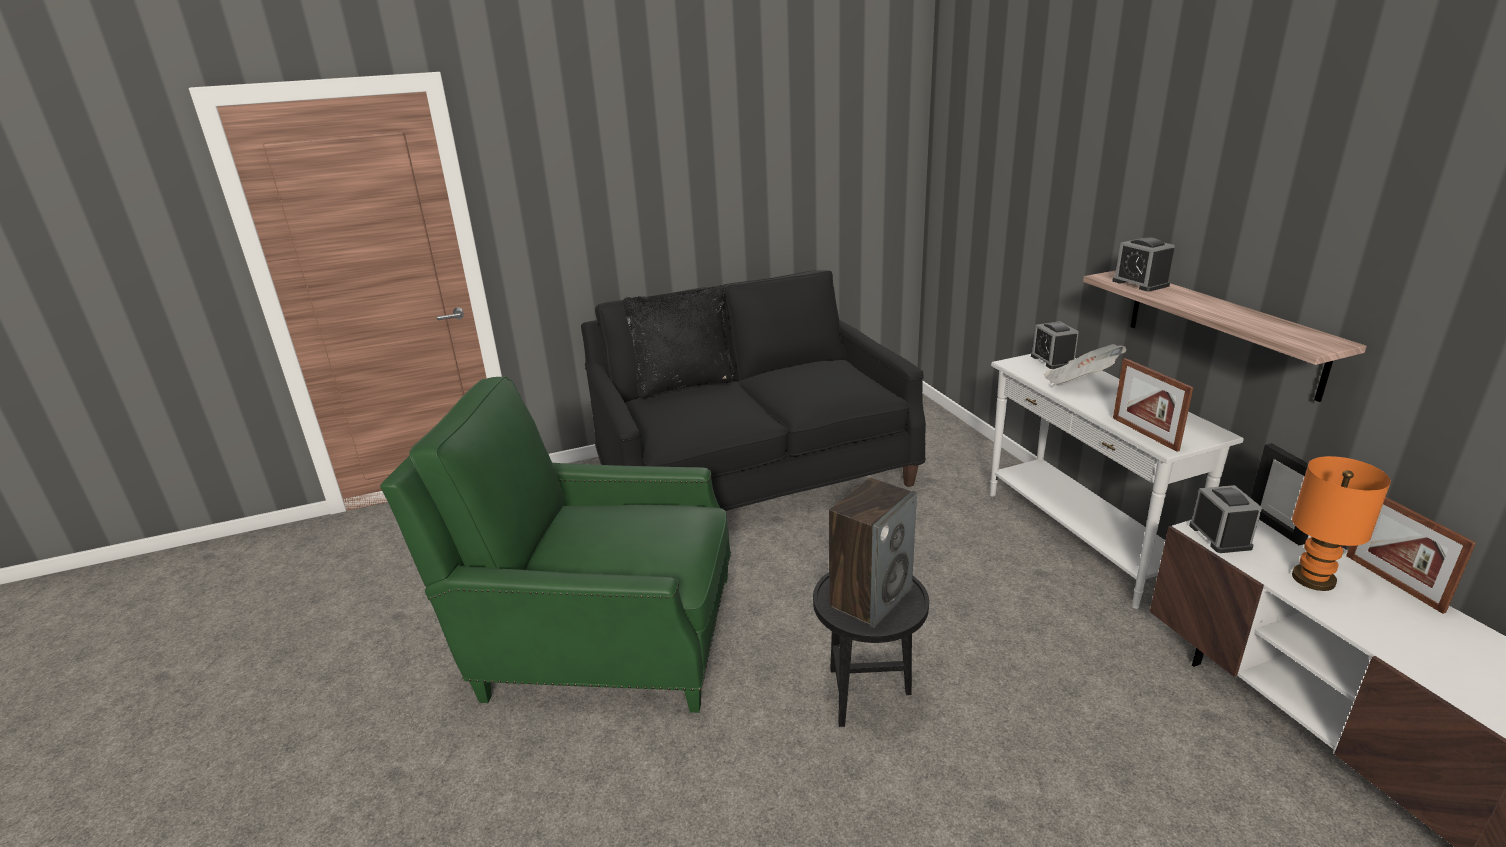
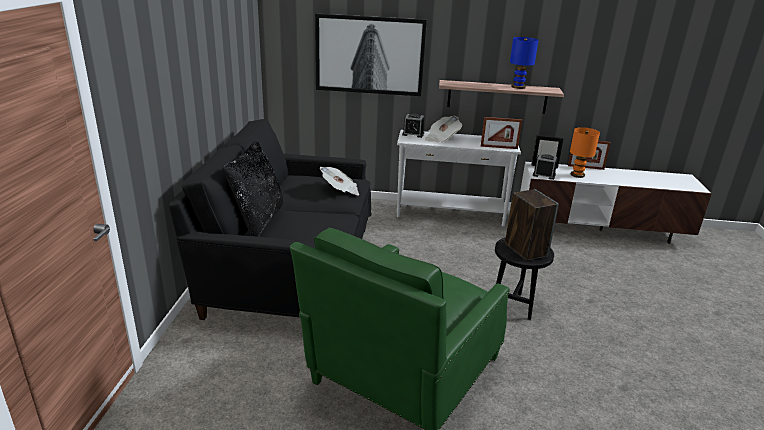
camera: 65 degrees left, 0 degrees up
alarm clock [1112,238,1175,291] -> none
none -> picture [315,13,427,96]
none -> newspaper [320,167,359,195]
none -> blue table lamp [510,37,539,89]

